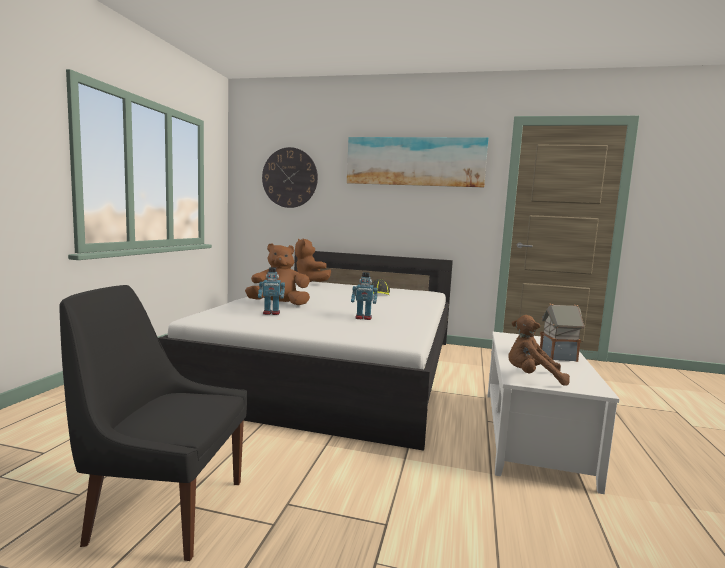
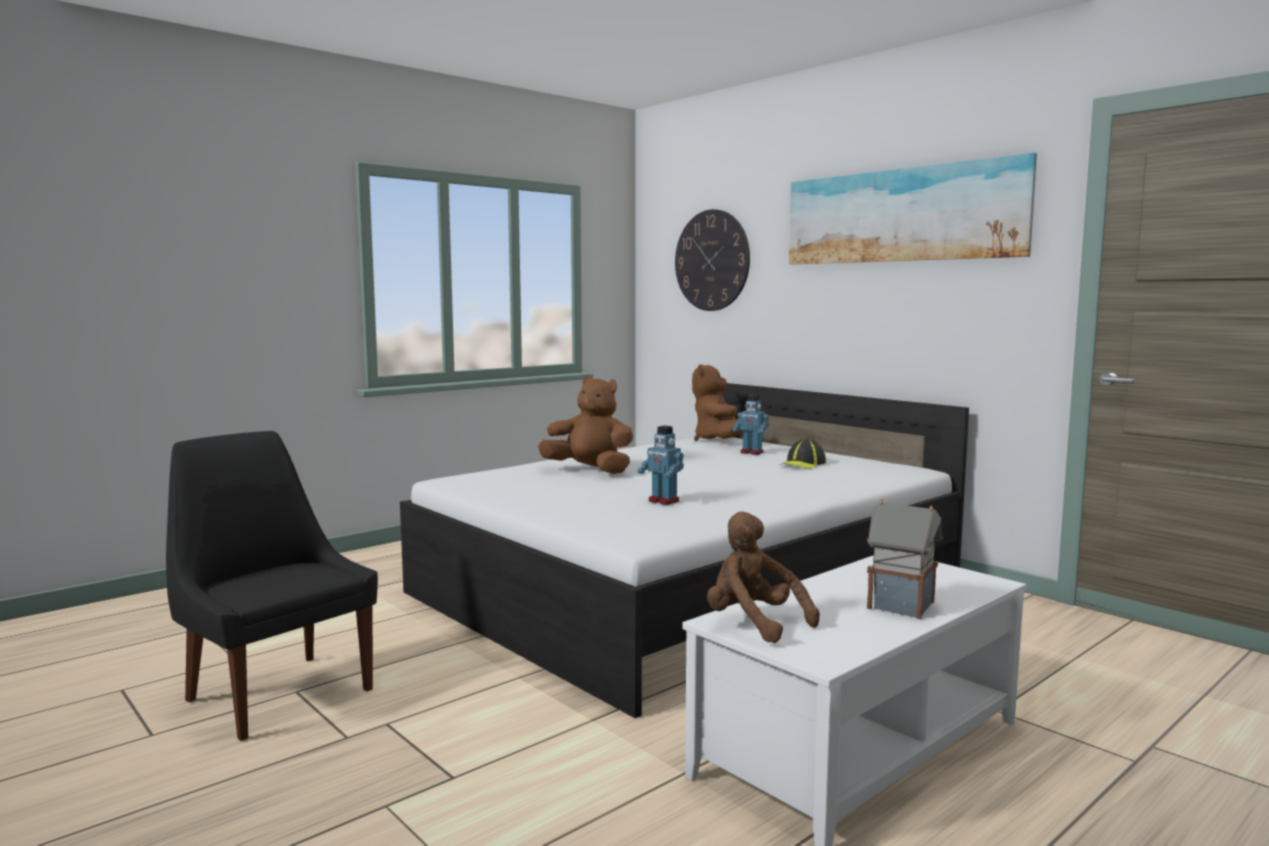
camera: 35 degrees right, 0 degrees up
toy robot [258,267,285,315] -> toy robot moved to [733,395,769,455]

